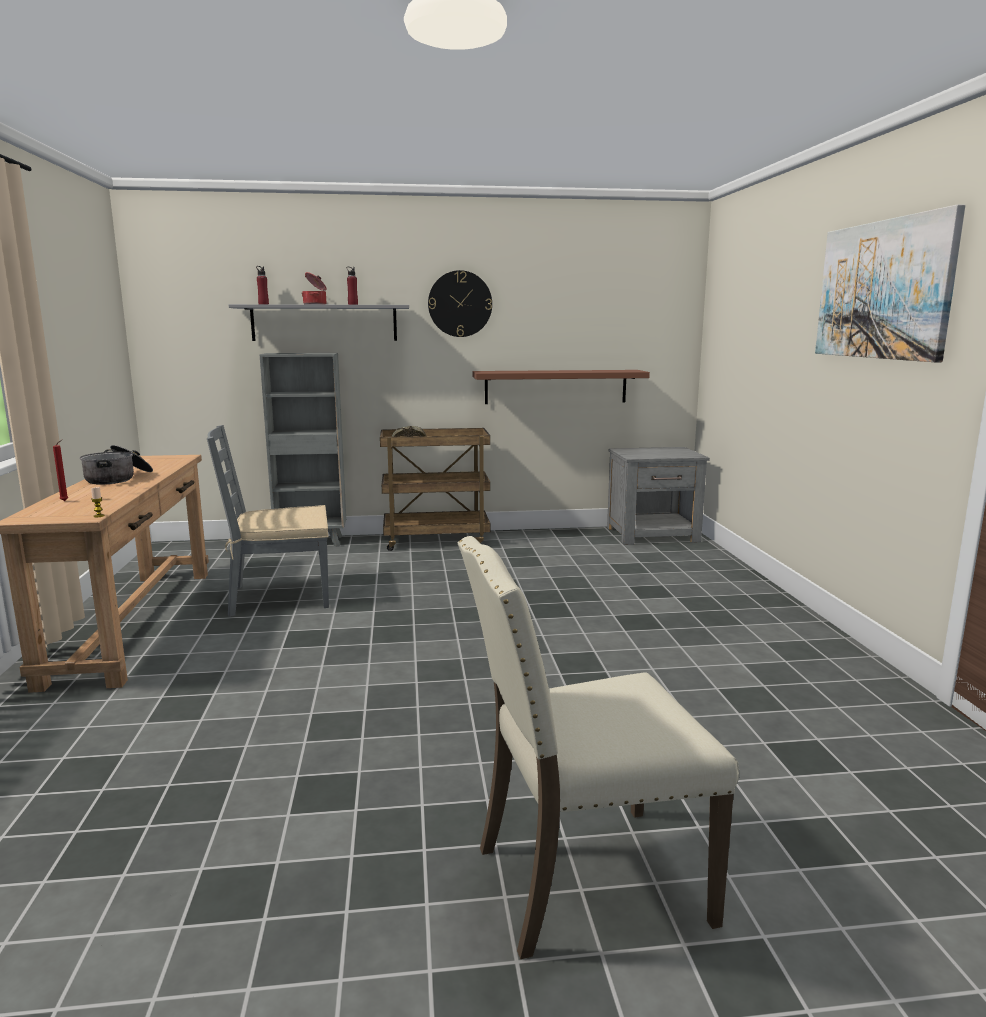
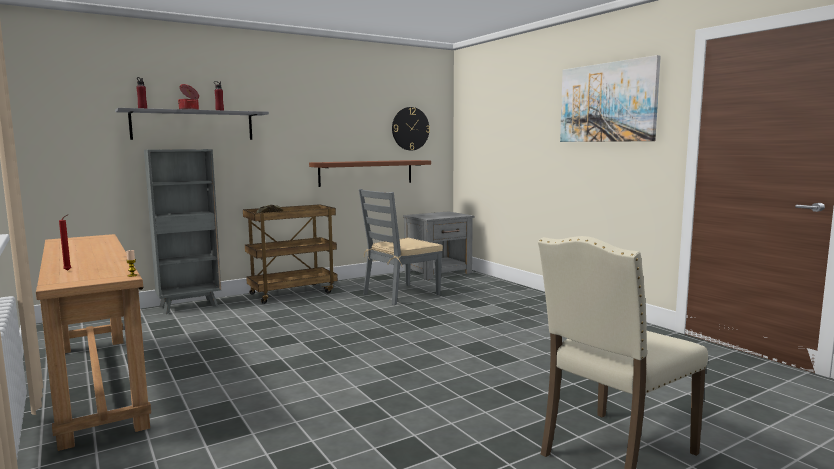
camera: 25 degrees left, 5 degrees down
cooking pot [80,445,153,485] -> none
grey chair [207,425,329,617] -> grey chair moved to [359,189,443,305]
wall clock [428,270,492,337] -> wall clock moved to [392,107,430,150]

